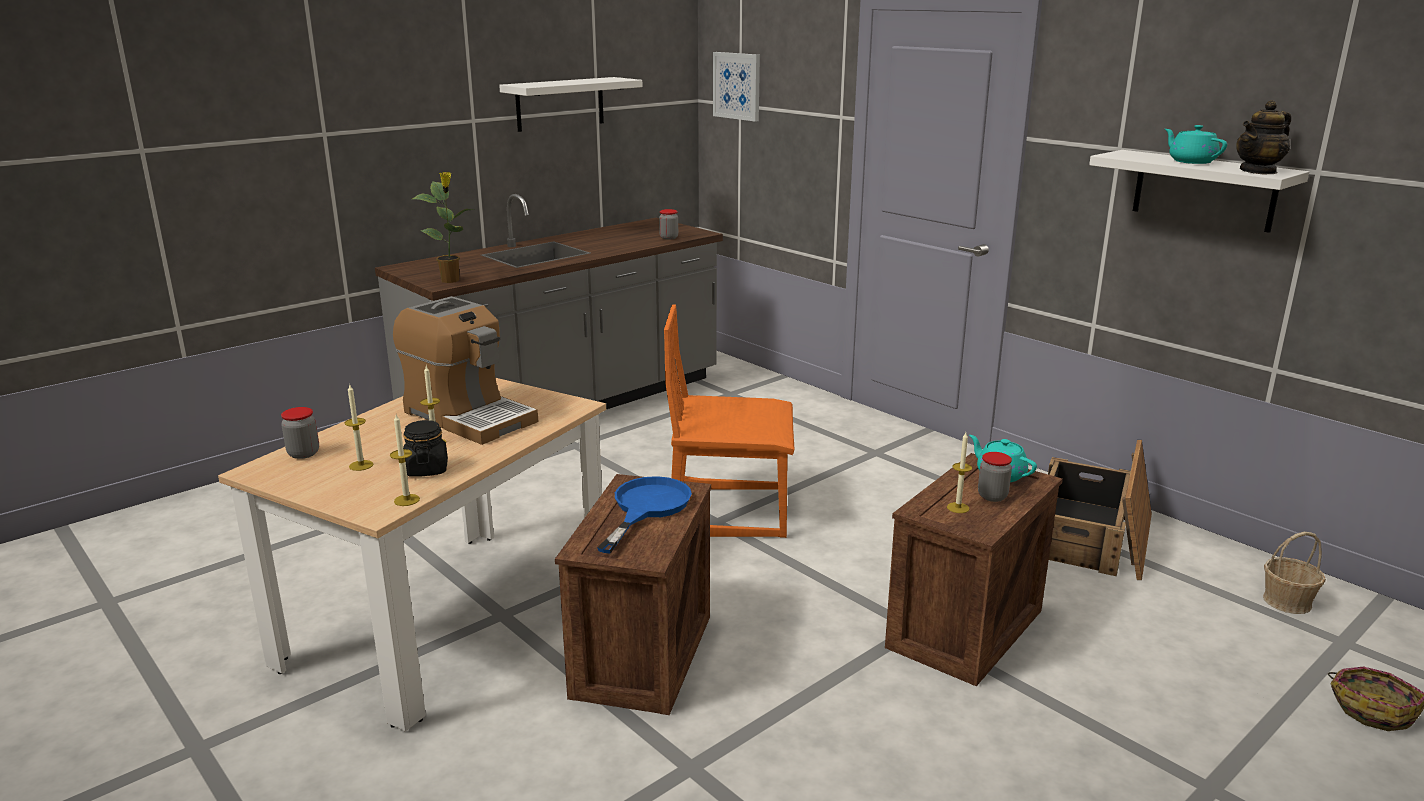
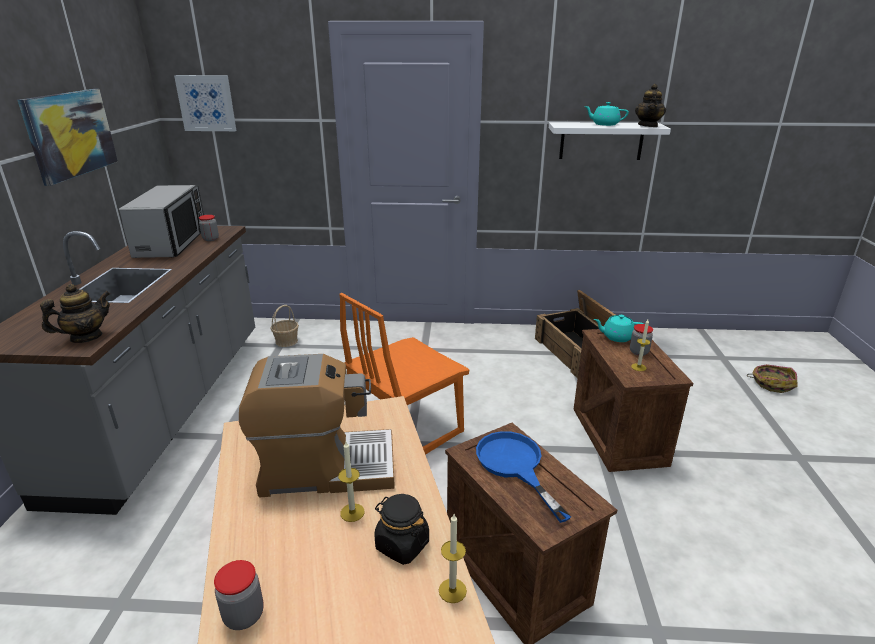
camera: 45 degrees left, 5 degrees up
candle [344,385,373,471] -> none
potted plant [412,172,475,283] -> teapot [40,284,111,343]
white shelf [499,77,643,132] -> picture [17,89,118,186]
basket [1263,532,1326,614] -> basket moved to [270,305,299,347]
none -> microwave [119,185,204,258]

